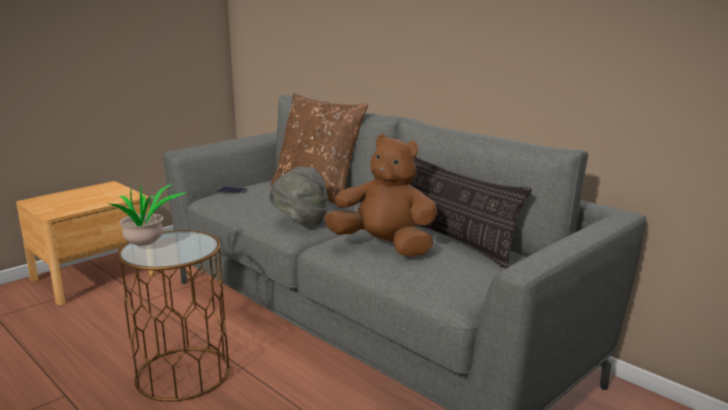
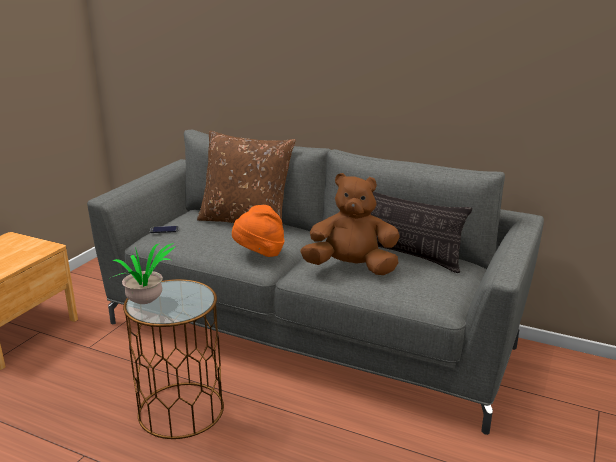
camera: 20 degrees left, 5 degrees up
grey hat [270,167,328,225] -> orange hat [232,205,285,257]

